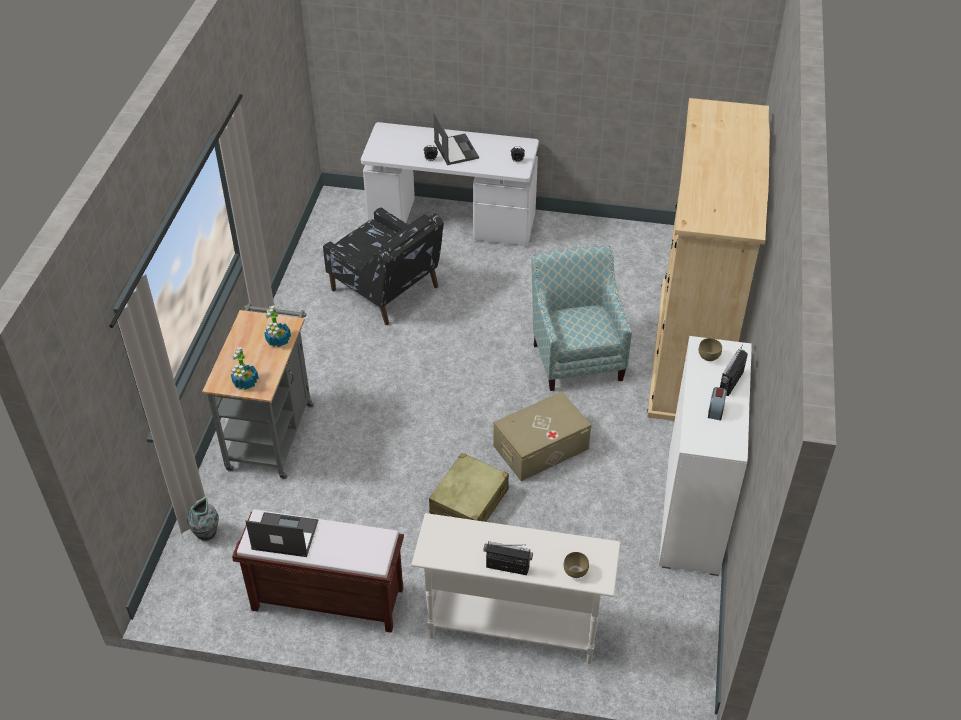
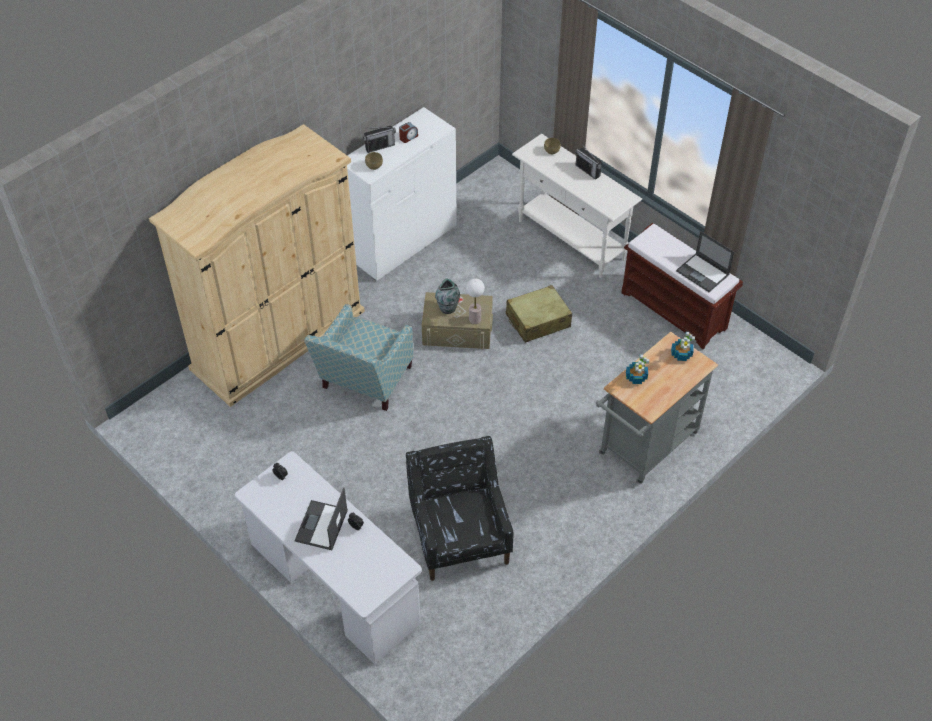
camera: 145 degrees left, 5 degrees up
vase [187,498,219,541] -> vase moved to [435,279,460,314]
none -> table lamp [466,279,485,324]

